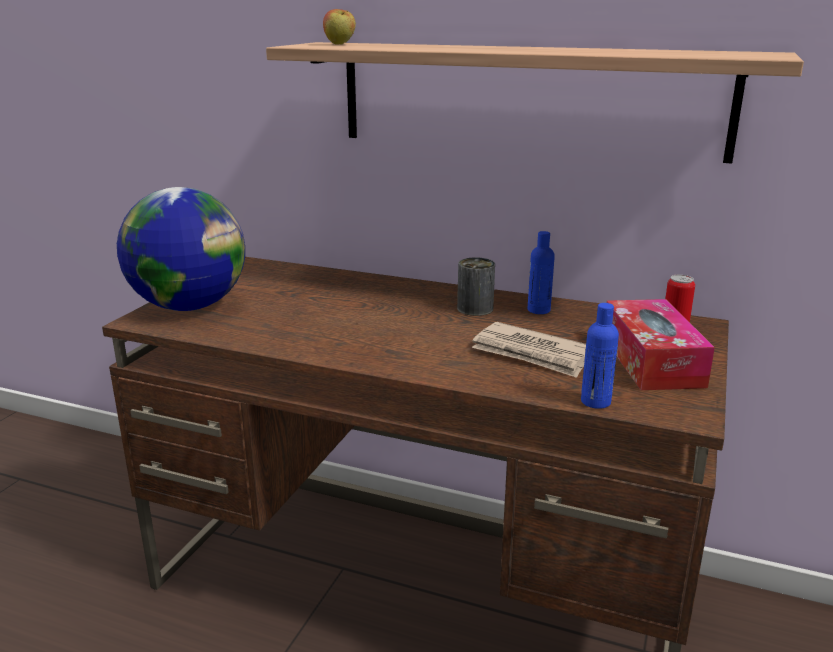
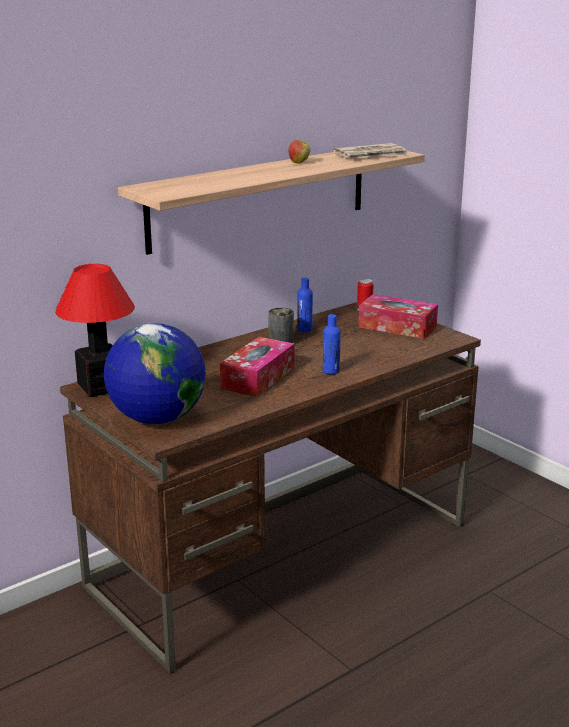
camera: 60 degrees left, 0 degrees up
apple [323,9,356,45] -> apple moved to [289,140,310,164]
newspaper [472,322,586,378] -> newspaper moved to [333,143,408,158]
blue bottle [581,303,619,409] -> blue bottle moved to [323,314,341,374]
none -> table lamp [55,264,135,397]
none -> tissue box [220,337,294,397]

